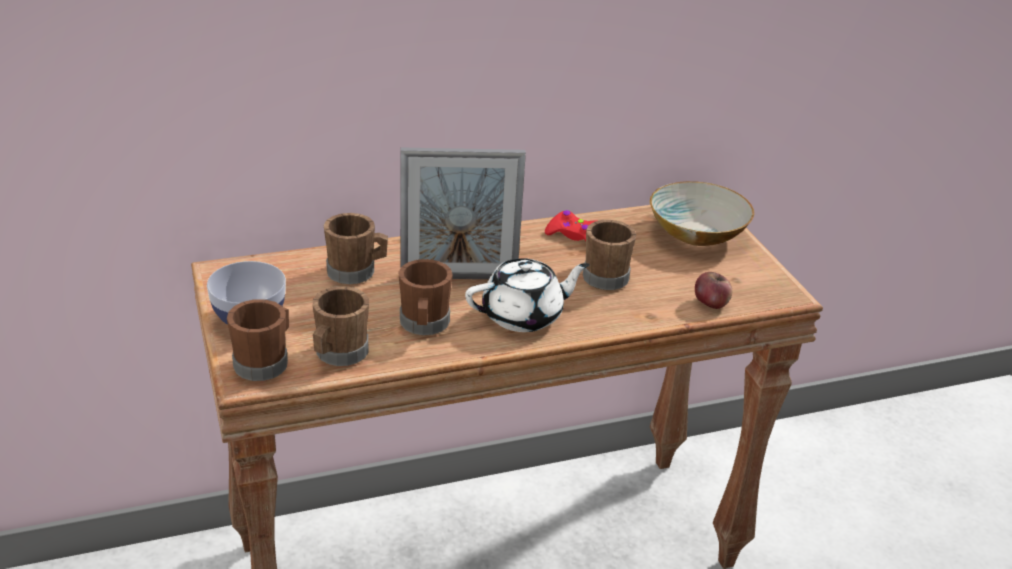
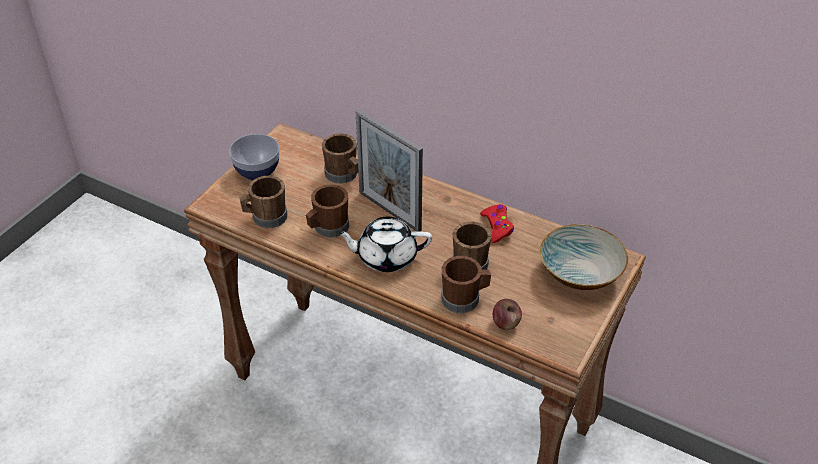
camera: 50 degrees right, 10 degrees up
brown mug [227,299,289,381] -> brown mug moved to [441,256,491,313]
white teapot [465,258,590,332] -> white teapot turned 150 degrees clockwise [336,217,432,272]

